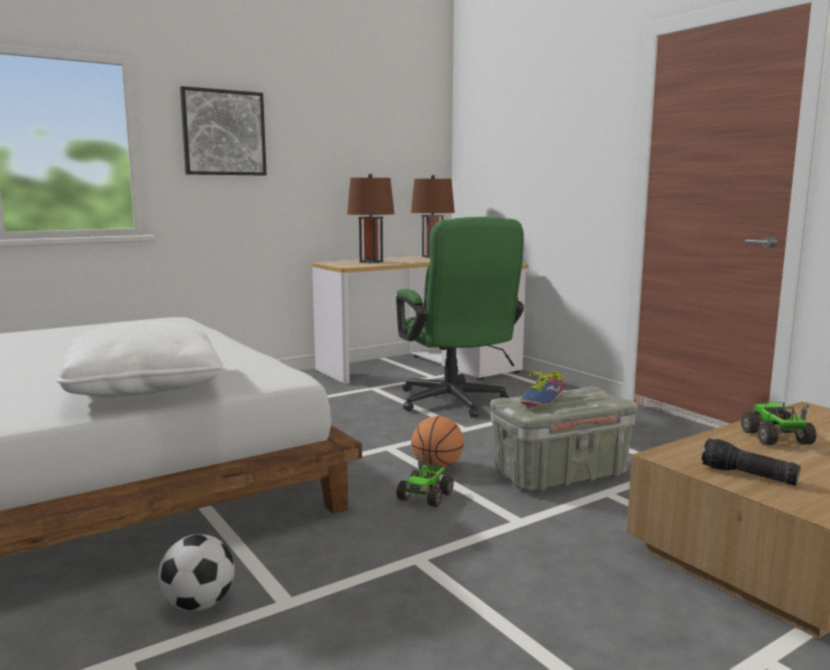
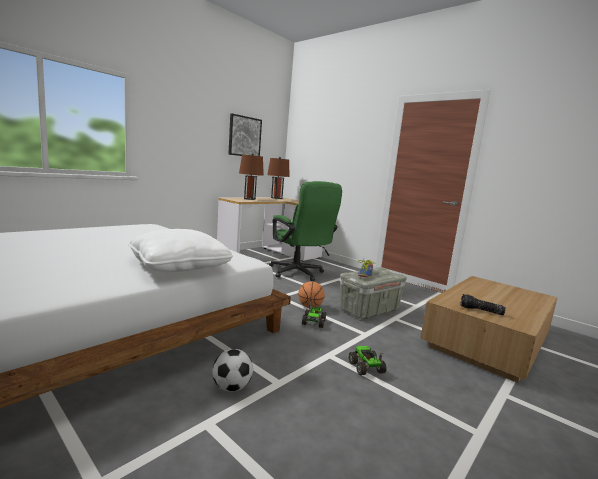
camera: 15 degrees left, 0 degrees up
picture [180,86,267,175] -> picture moved to [228,113,262,156]
toy truck [741,402,816,445] -> toy truck moved to [349,346,387,375]

